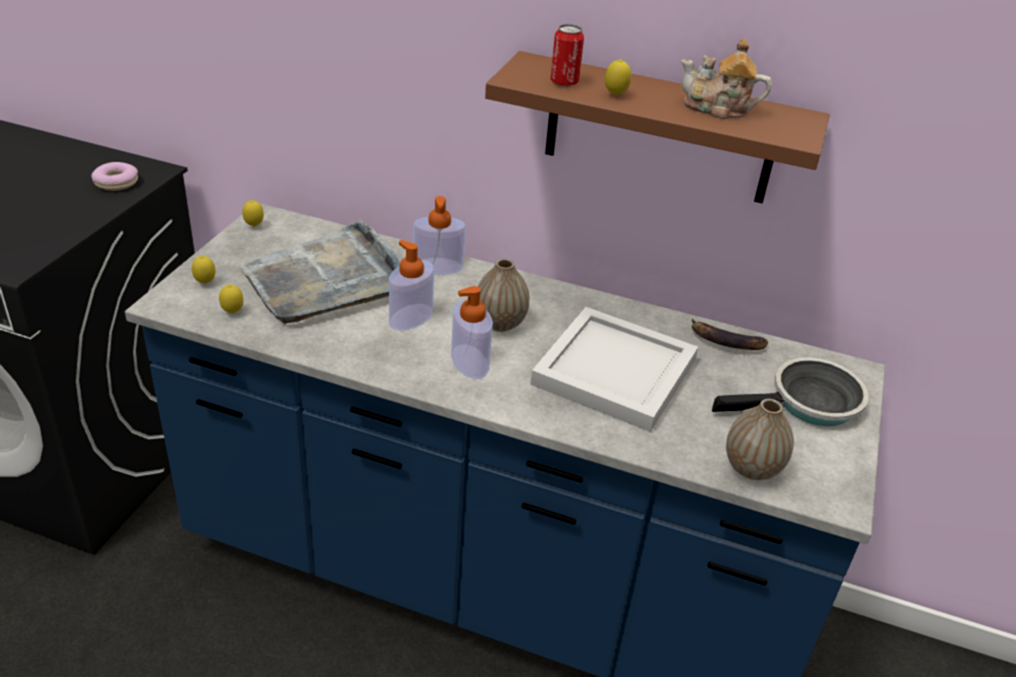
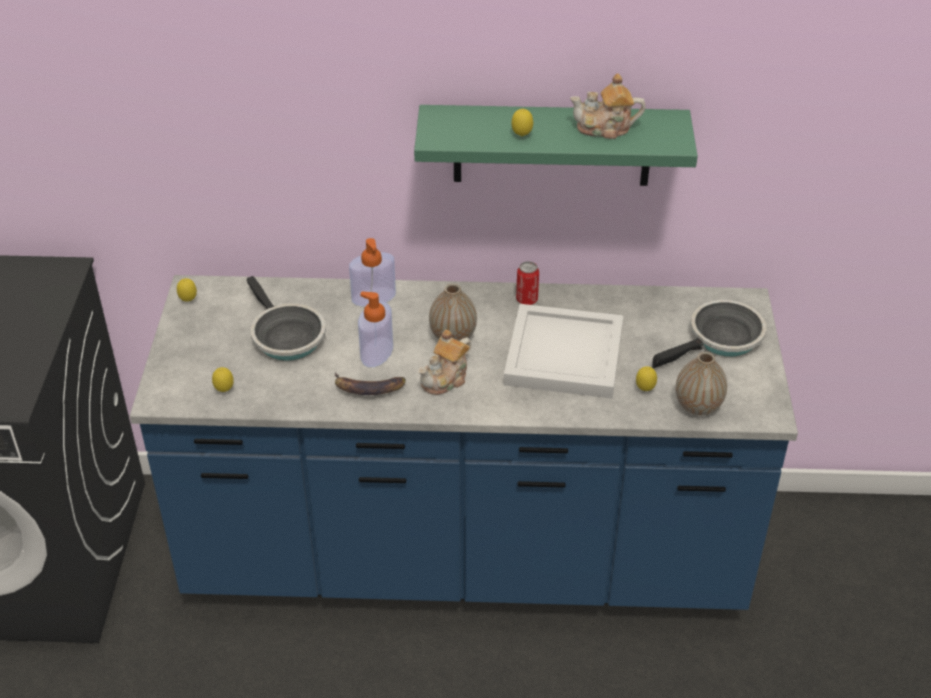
camera: 15 degrees left, 5 degrees up
donut [91,162,138,191] -> none
lemon [192,256,215,284] -> lemon moved to [636,366,657,391]
grey tray [239,219,400,324] -> frying pan [247,276,326,361]
soap dispenser [451,286,493,379] -> teapot [418,330,471,395]
brown shelf [485,51,830,203] -> green shelf [414,105,698,186]
can [551,24,584,87] -> can moved to [516,261,539,305]
banana [691,319,768,350] -> banana moved to [335,373,406,395]

